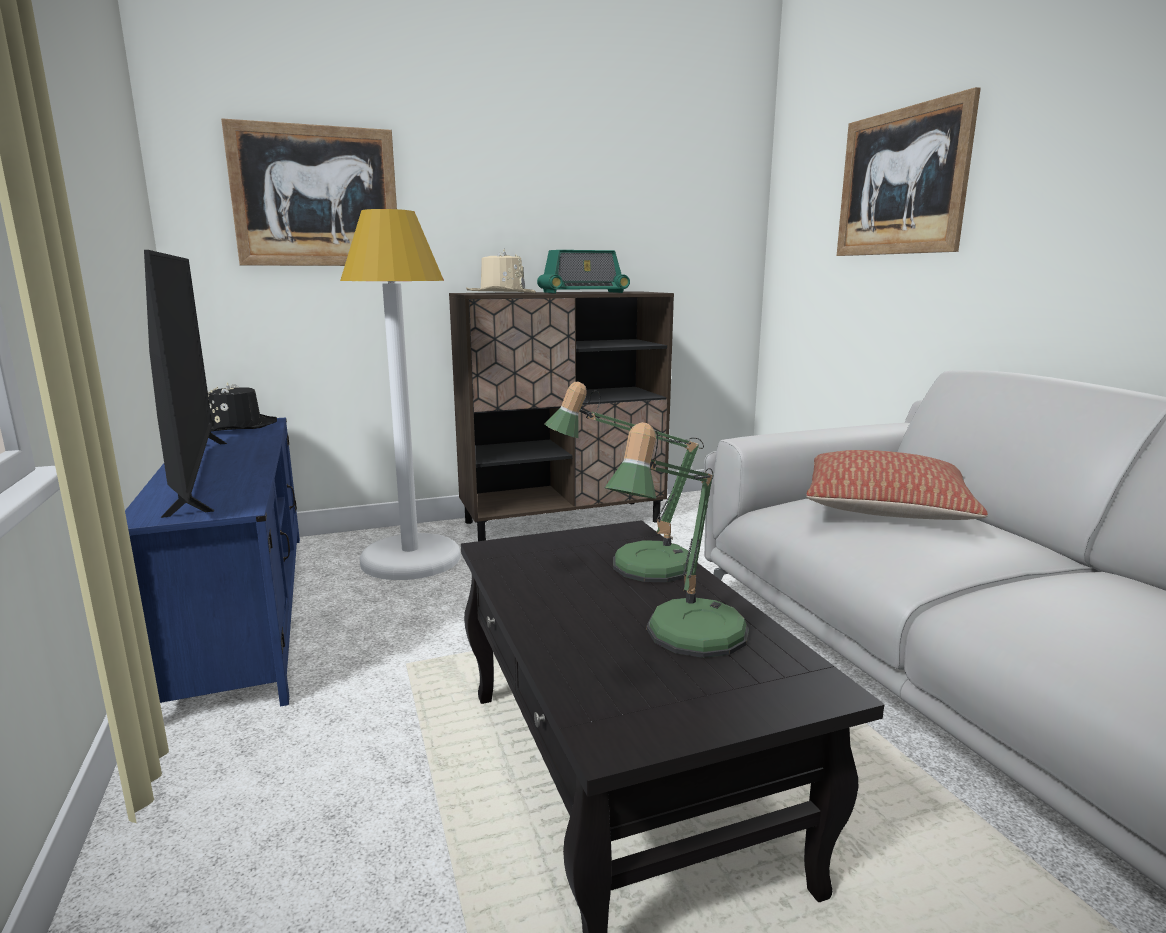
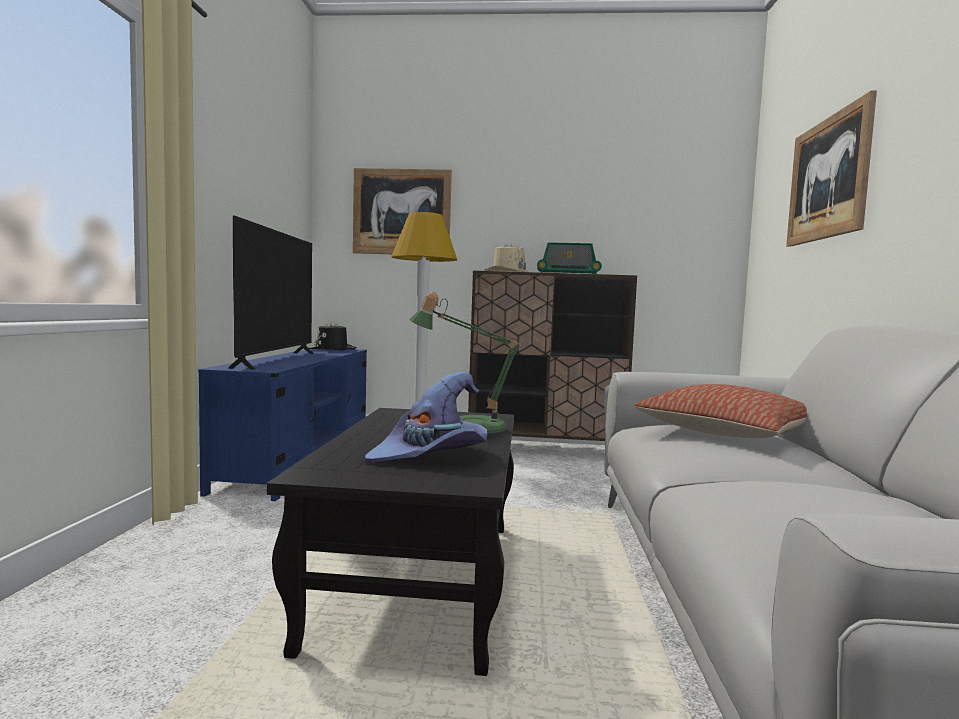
camera: 25 degrees right, 10 degrees down
table lamp [605,422,749,658] -> purple hat [365,372,487,463]

